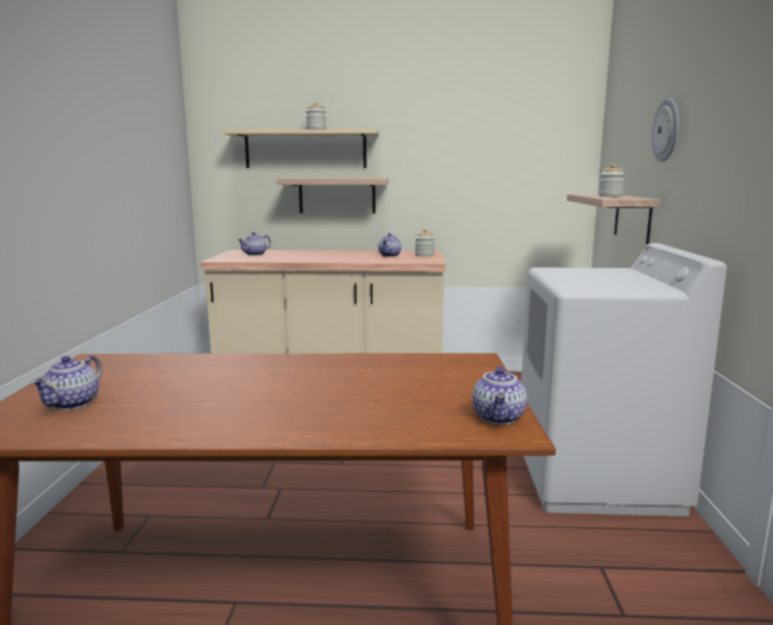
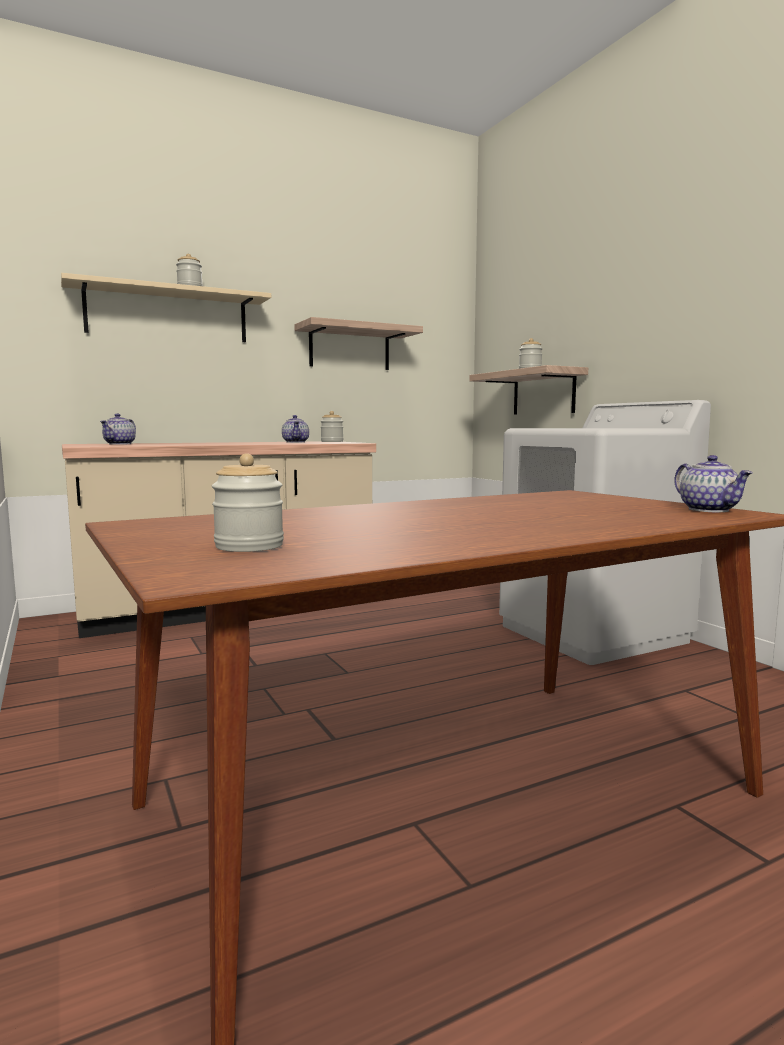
camera: 30 degrees left, 5 degrees down
teapot [31,355,102,410] -> jar [212,453,284,552]
shelf [277,178,388,213] -> shelf moved to [294,317,423,370]
wall clock [652,98,679,162] -> none

